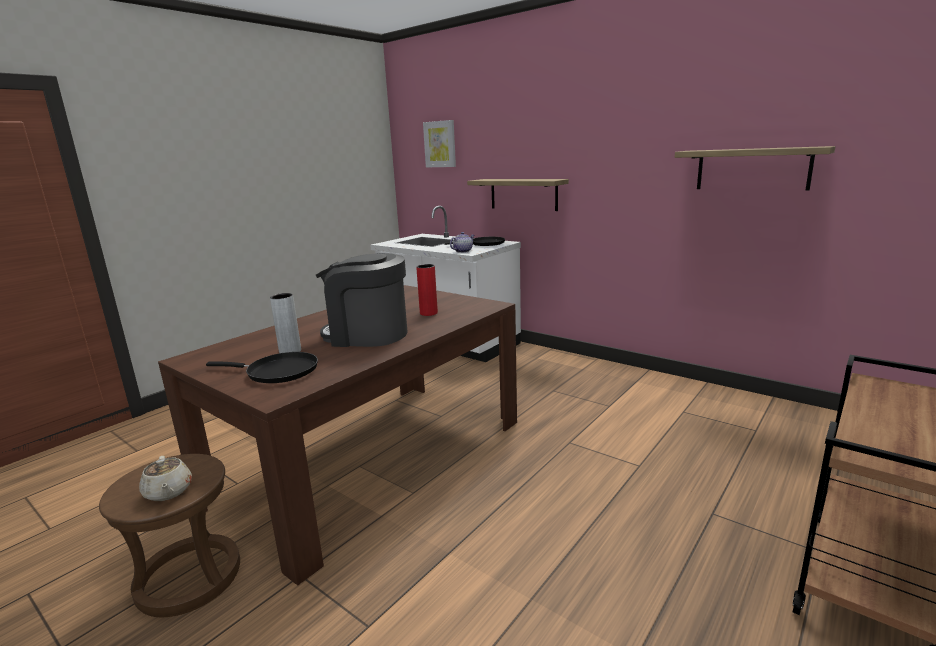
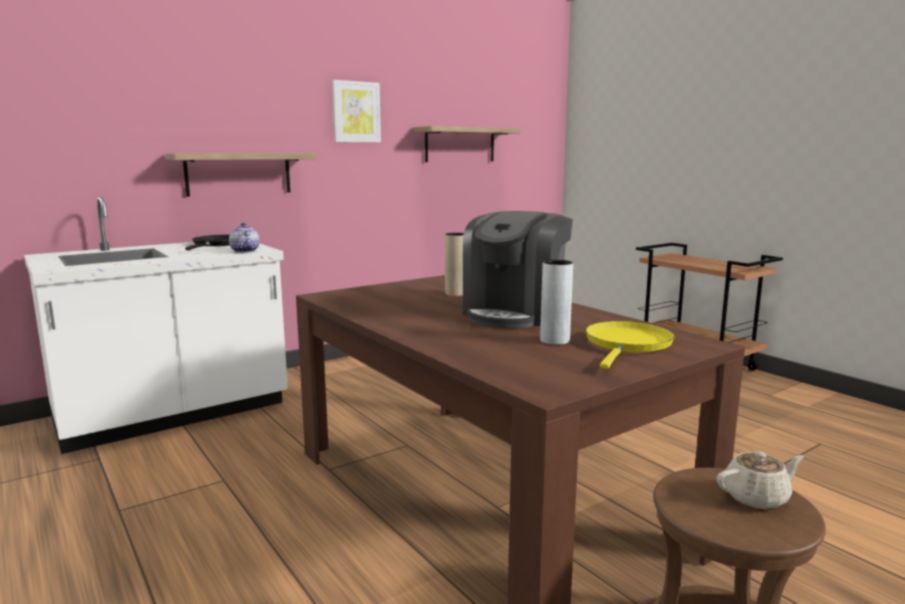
camera: 75 degrees left, 5 degrees down
black frying pan [206,352,318,383] -> yellow frying pan [586,321,675,369]
red vase [416,264,438,316] -> beige vase [445,233,464,296]
picture [423,120,456,167] -> picture moved to [332,80,381,143]

